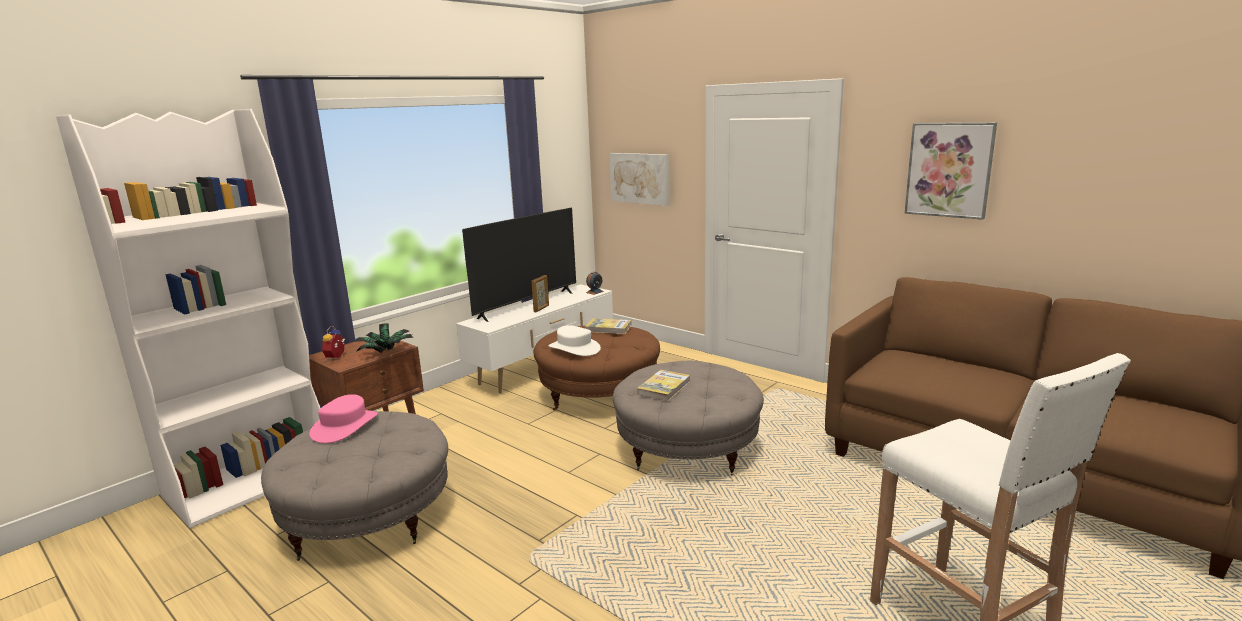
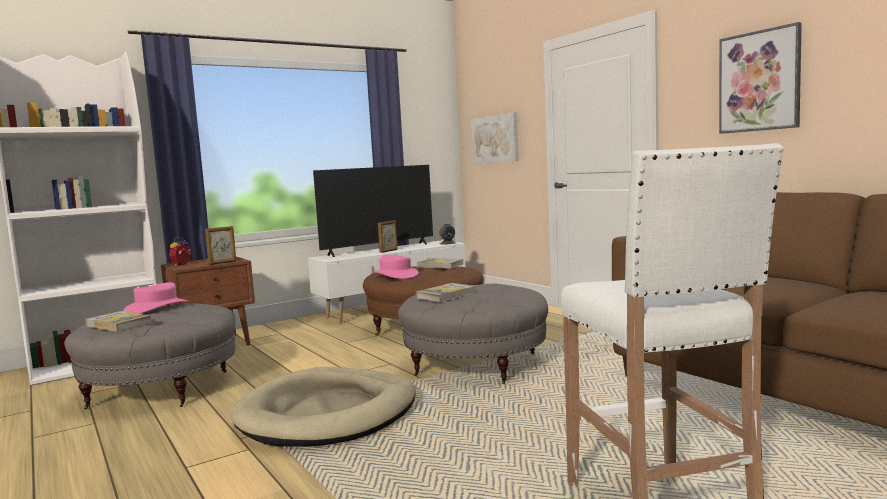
camera: 15 degrees right, 10 degrees down
potted plant [354,323,413,353] -> picture frame [205,226,236,265]
white hat [548,325,601,356] -> pink hat [373,255,419,279]
none -> book [86,311,152,332]
none -> beige dog bed [230,367,416,447]

